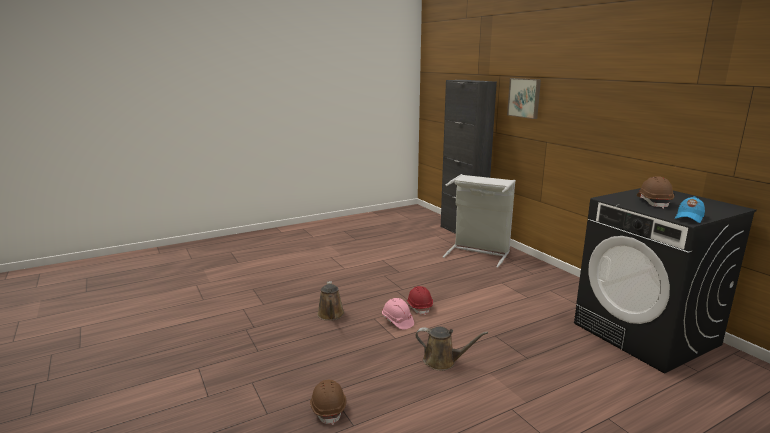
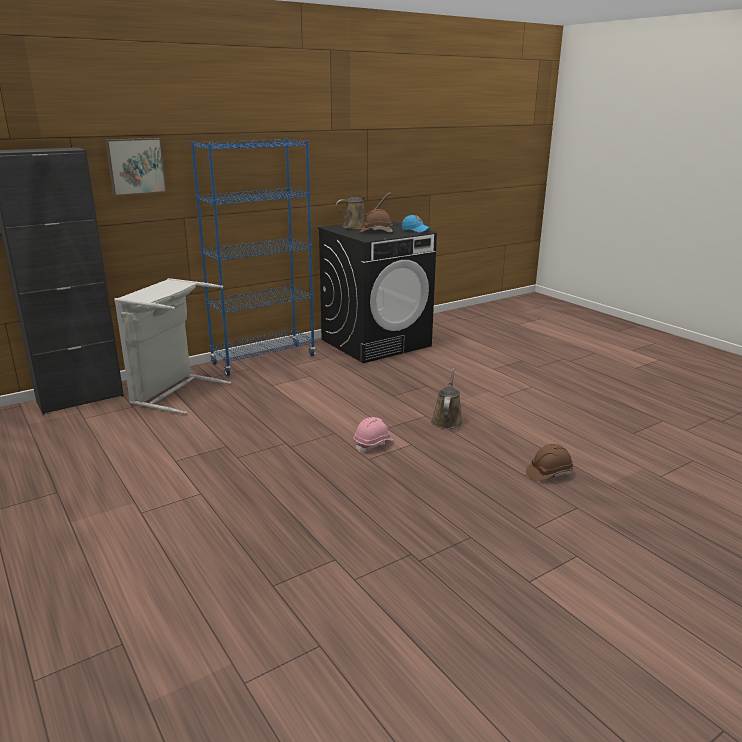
camera: 95 degrees left, 5 degrees up
brown watering can [317,281,345,321] -> brown watering can moved to [336,193,391,229]
red hard hat [407,286,433,315] -> none
none -> blue bookcase [191,138,316,376]

